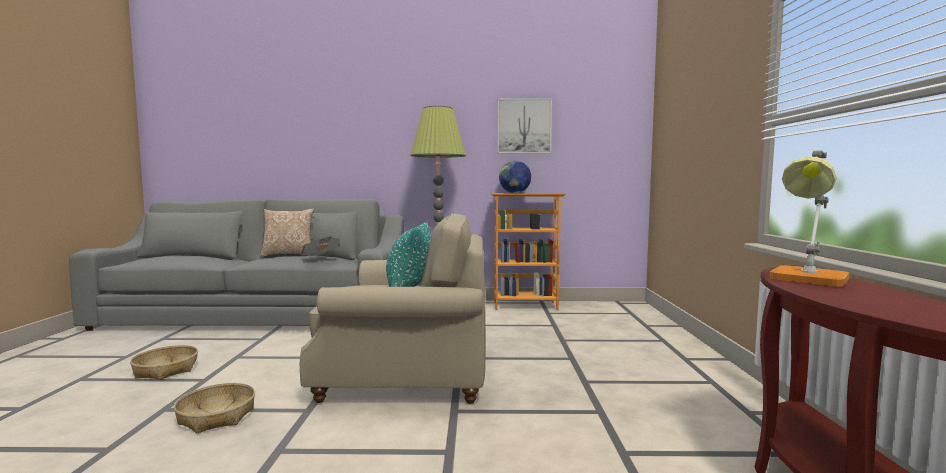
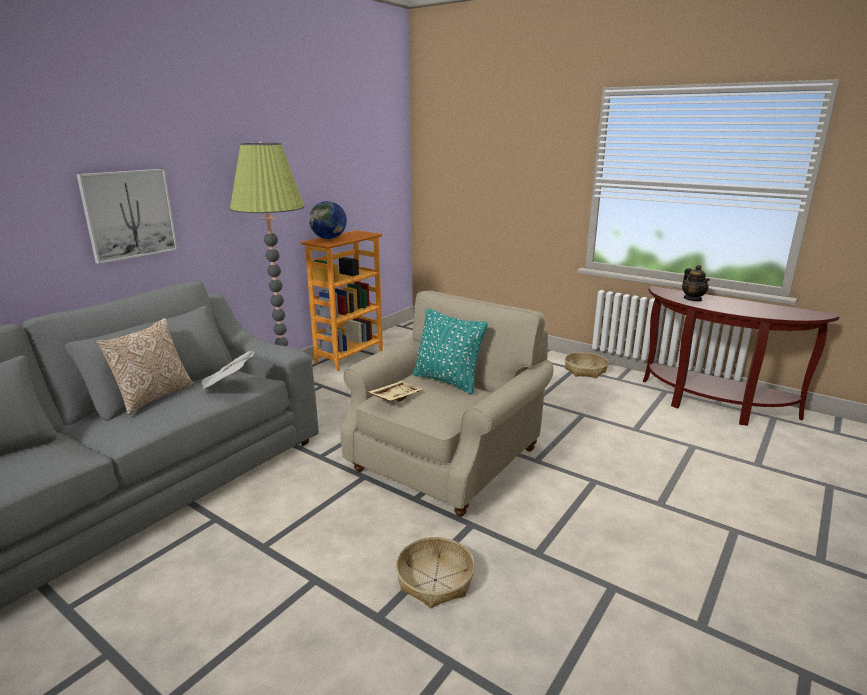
camera: 55 degrees left, 15 degrees up
basket [130,345,198,380] -> basket moved to [565,352,609,378]
picture [497,99,552,154] -> picture moved to [76,169,178,264]
table lamp [770,150,849,287] -> teapot [682,265,710,302]
none -> beige tray [368,381,423,402]

